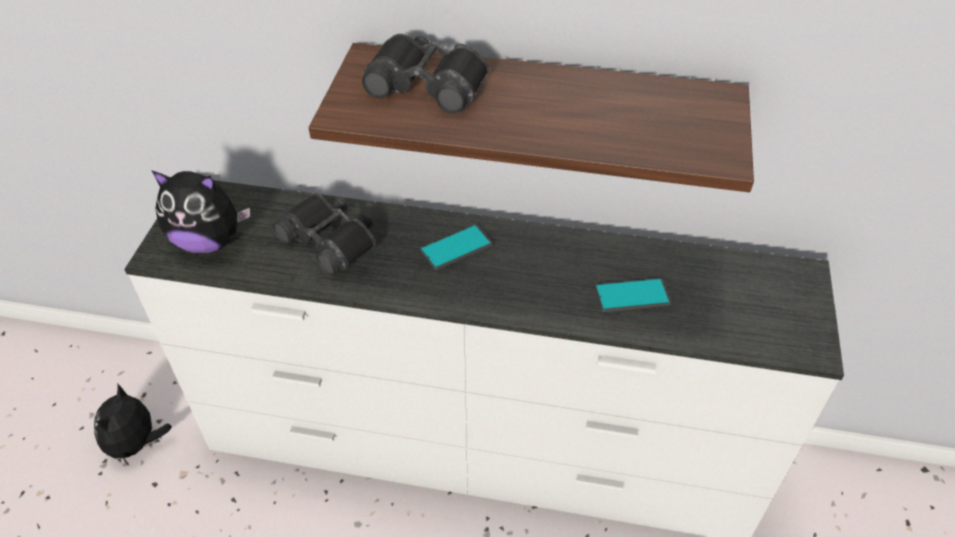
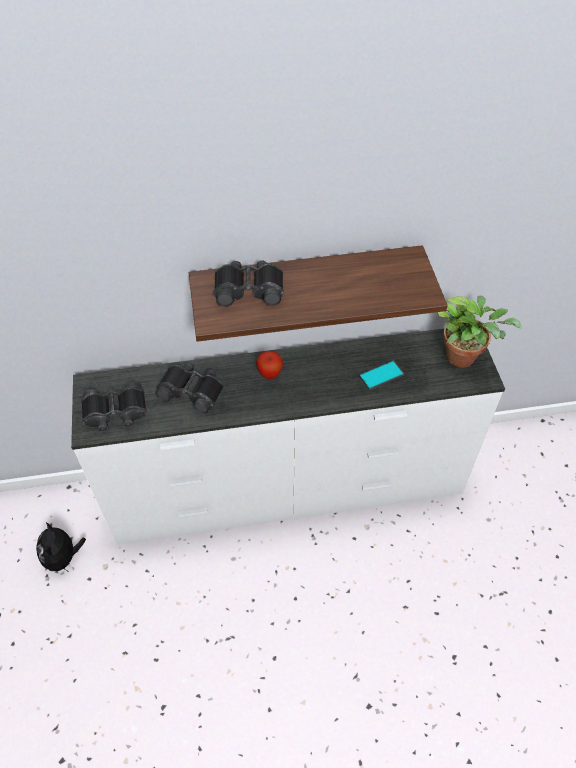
camera: 20 degrees left, 5 degrees up
plush toy [151,170,250,253] -> black binoculars [81,382,147,432]
phone [420,224,492,270] -> apple [256,351,283,379]
none -> potted plant [437,295,522,367]

